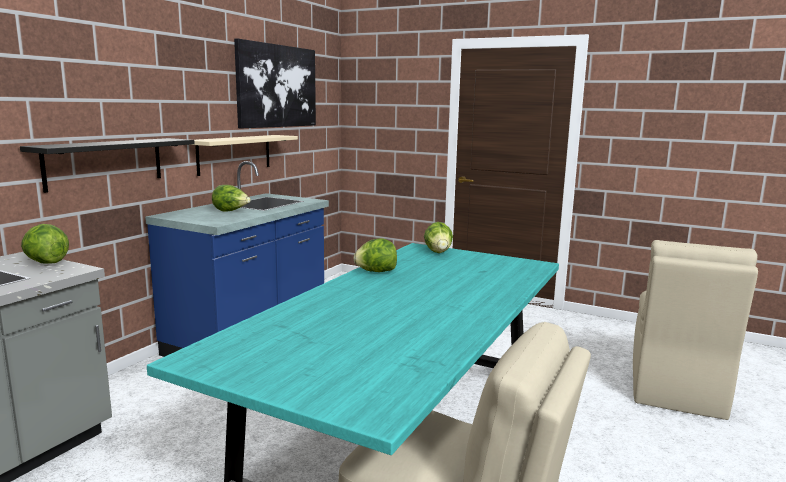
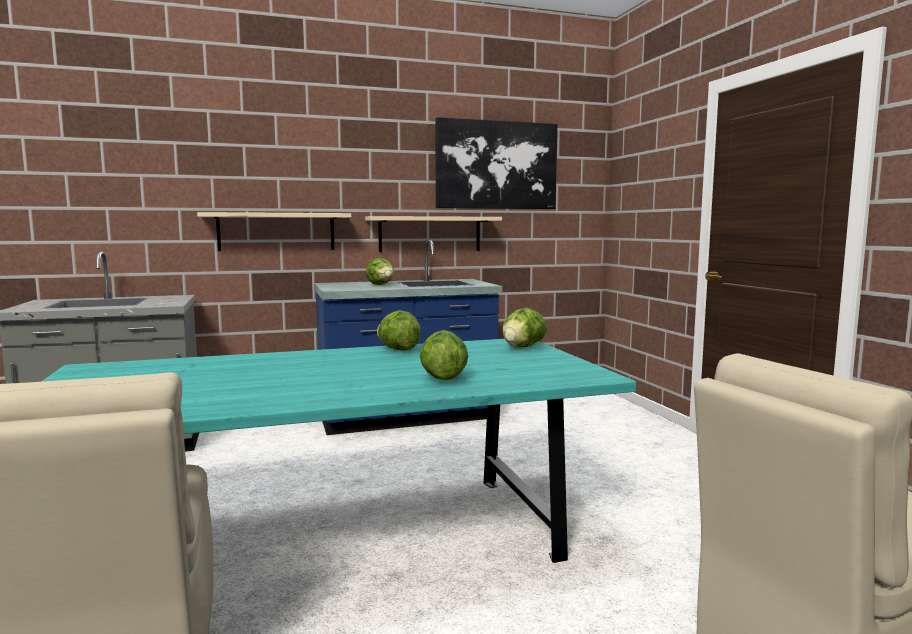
camera: 45 degrees right, 5 degrees down
black shelf [20,138,195,193] -> beige shelf [197,212,351,251]
lettuce [21,224,69,264] -> lettuce moved to [420,330,468,380]

